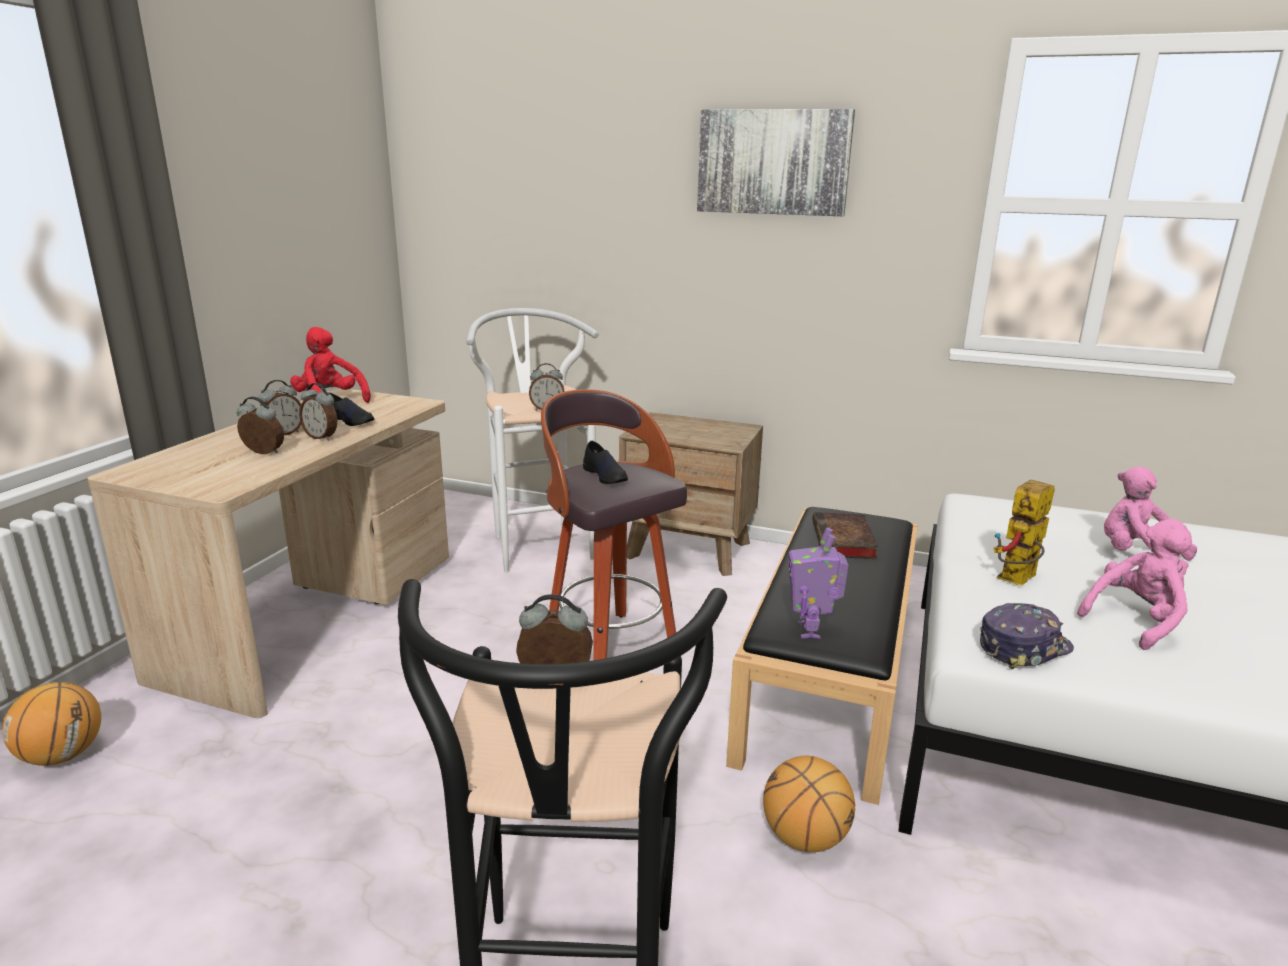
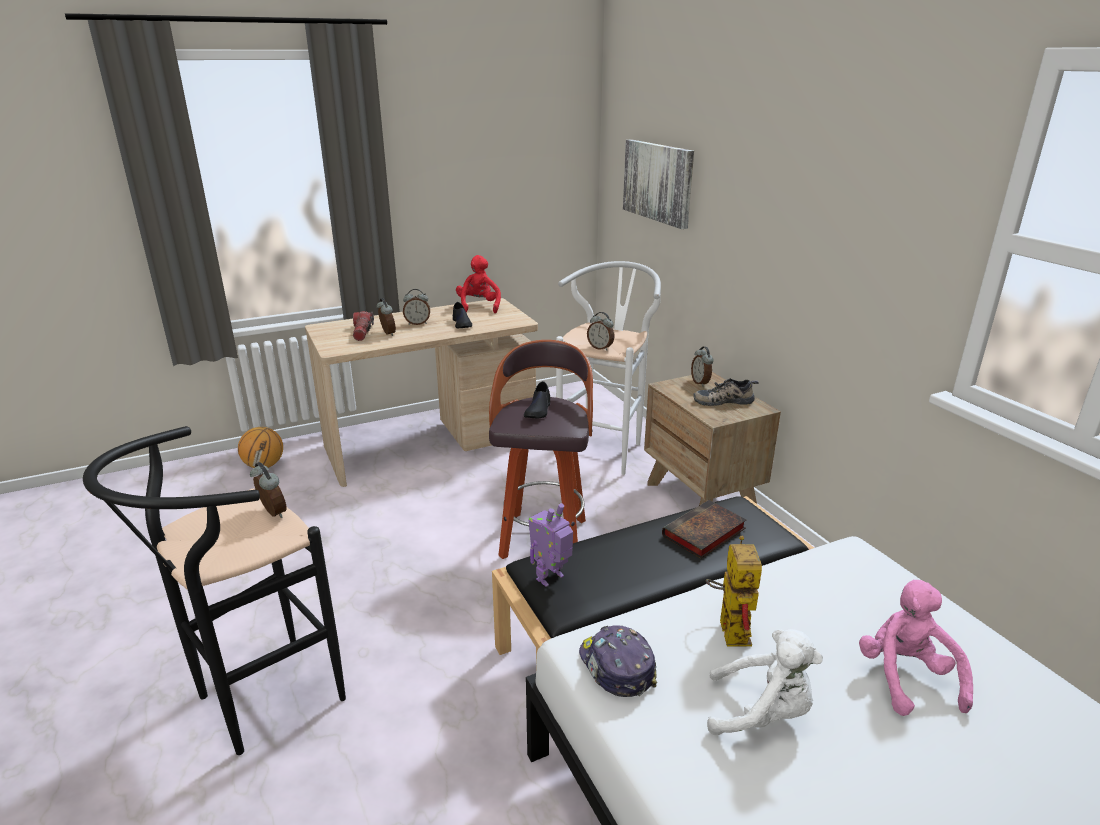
camera: 45 degrees right, 5 degrees up
alarm clock [299,383,337,441] -> alarm clock moved to [691,347,714,387]
picture [697,109,855,216] -> picture moved to [623,139,694,229]
basketball [763,756,855,852] -> none
cap [980,603,1074,669] -> cap turned 135 degrees counterclockwise [579,625,657,697]
toy robot [994,479,1055,586] -> toy robot turned 90 degrees clockwise [706,536,762,647]
pink plush toy [1077,519,1192,650] -> white plush toy [707,629,823,735]
none -> flashlight [353,311,374,341]
none -> shoe [693,378,759,406]

